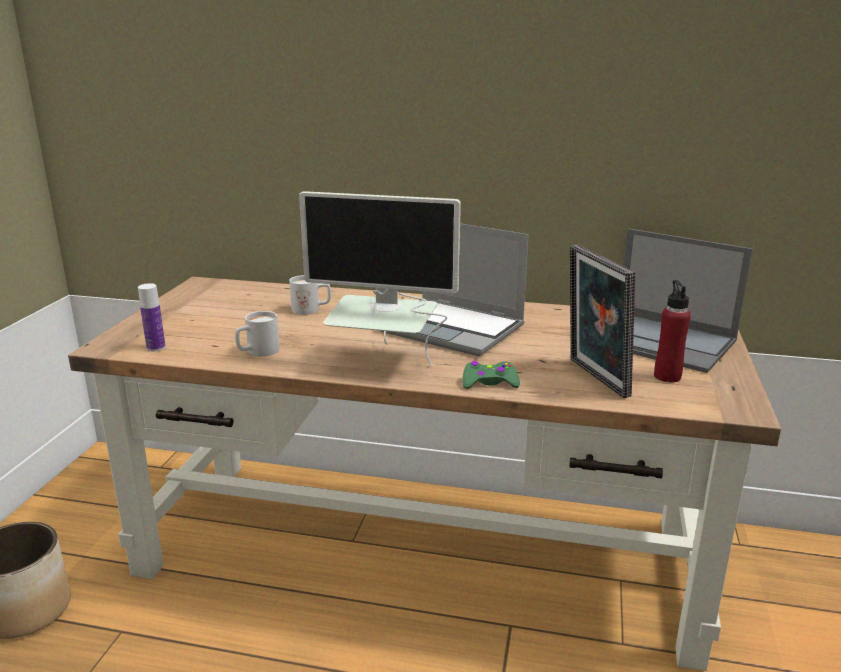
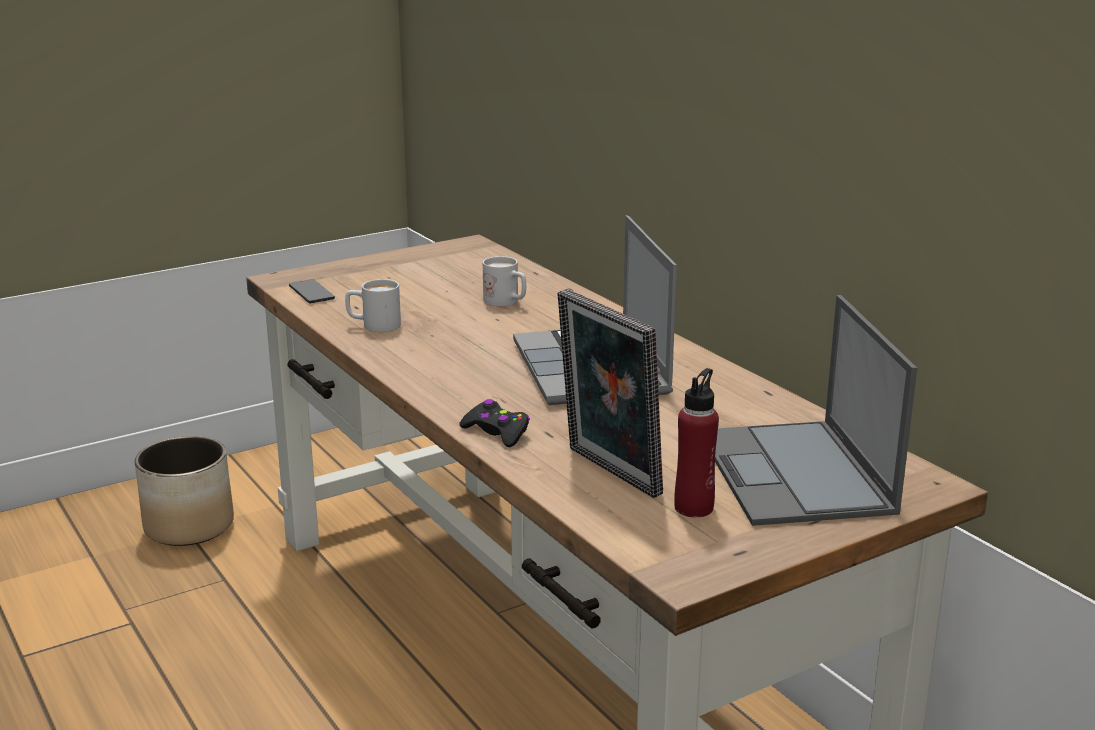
camera: 45 degrees right, 0 degrees up
bottle [138,283,166,352] -> phone [289,279,335,303]
monitor [299,191,461,367] -> none
green game controller [463,361,520,389] -> black game controller [459,399,530,447]
picture frame [570,245,635,398] -> picture frame turned 60 degrees counterclockwise [557,289,663,498]

